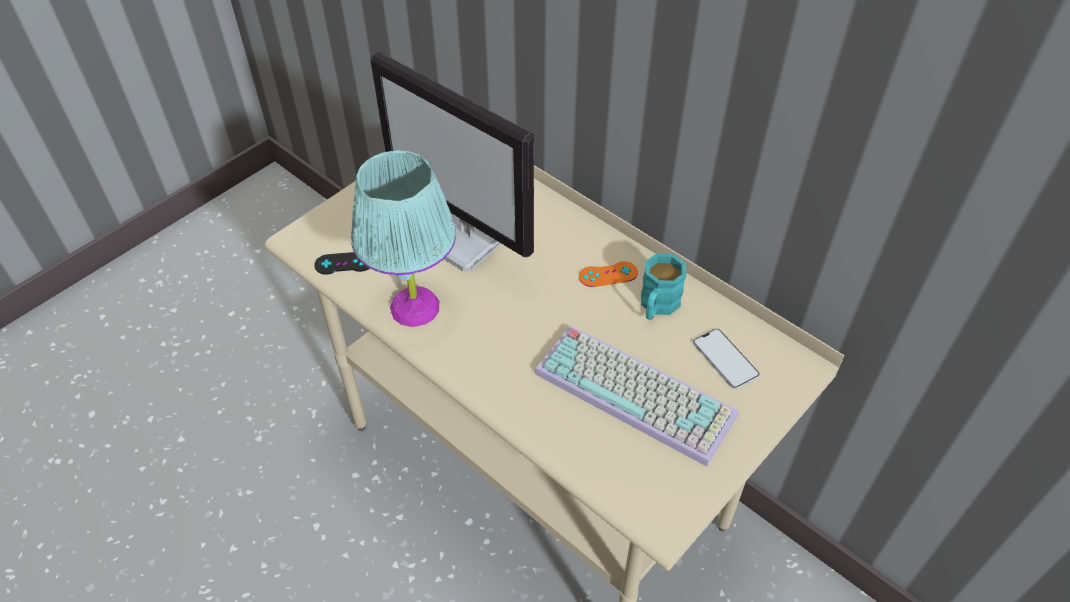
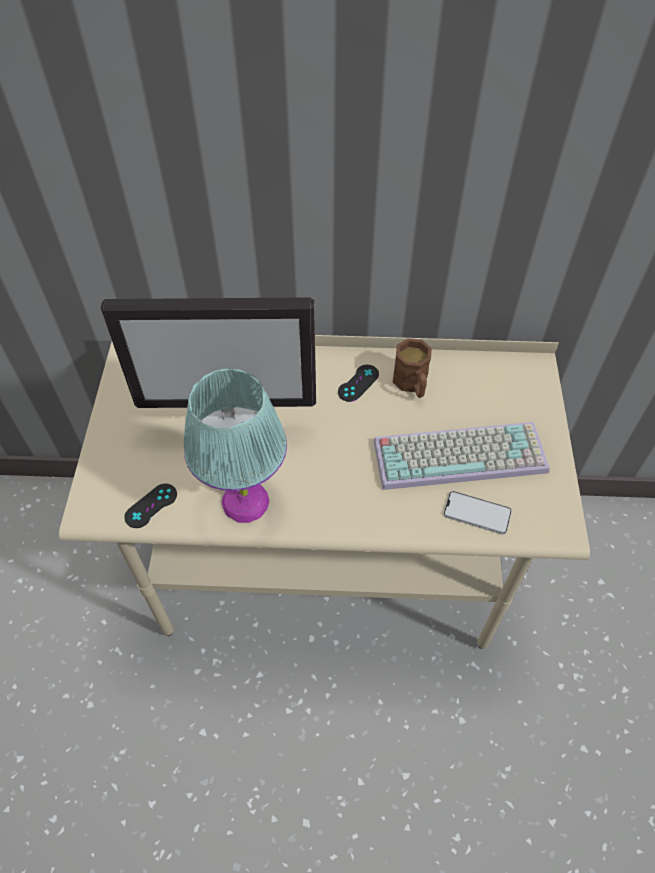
camera: 40 degrees left, 5 degrees up
orange game controller [579,261,638,287] -> black game controller [338,365,379,402]
turquoise mug [641,253,687,320] -> brown mug [393,338,432,398]
phone [693,328,760,389] -> phone moved to [443,491,512,535]

